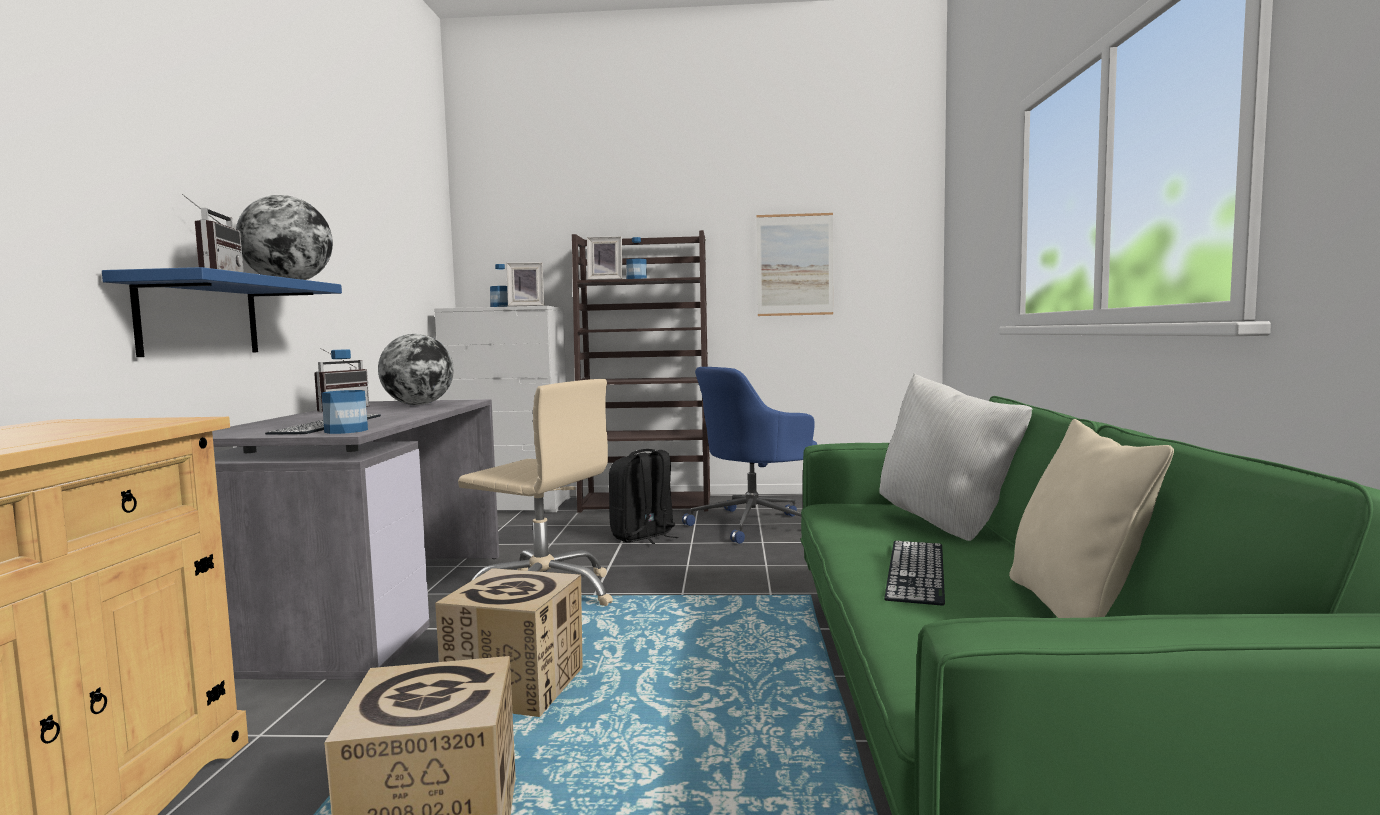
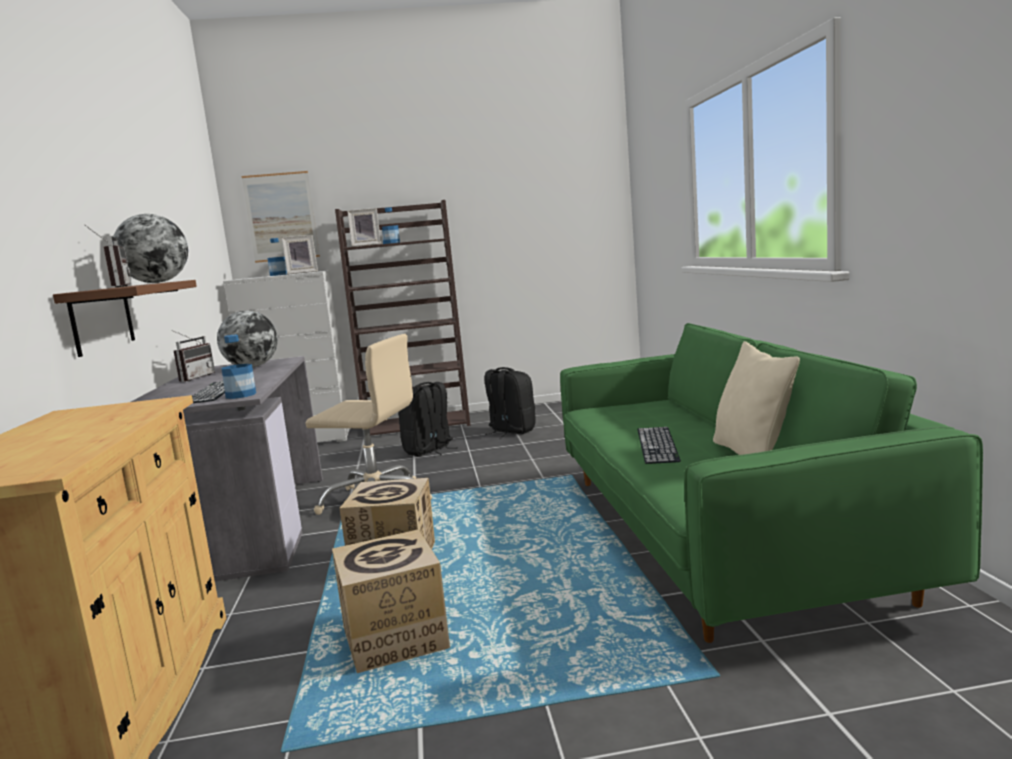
camera: 10 degrees left, 5 degrees up
blue shelf [102,267,342,357] -> brown shelf [53,280,197,357]
blue office chair [682,367,817,544] -> black backpack [484,367,536,437]
picture [756,213,833,316] -> picture moved to [242,171,320,263]
white pillow [879,373,1032,541] -> none

